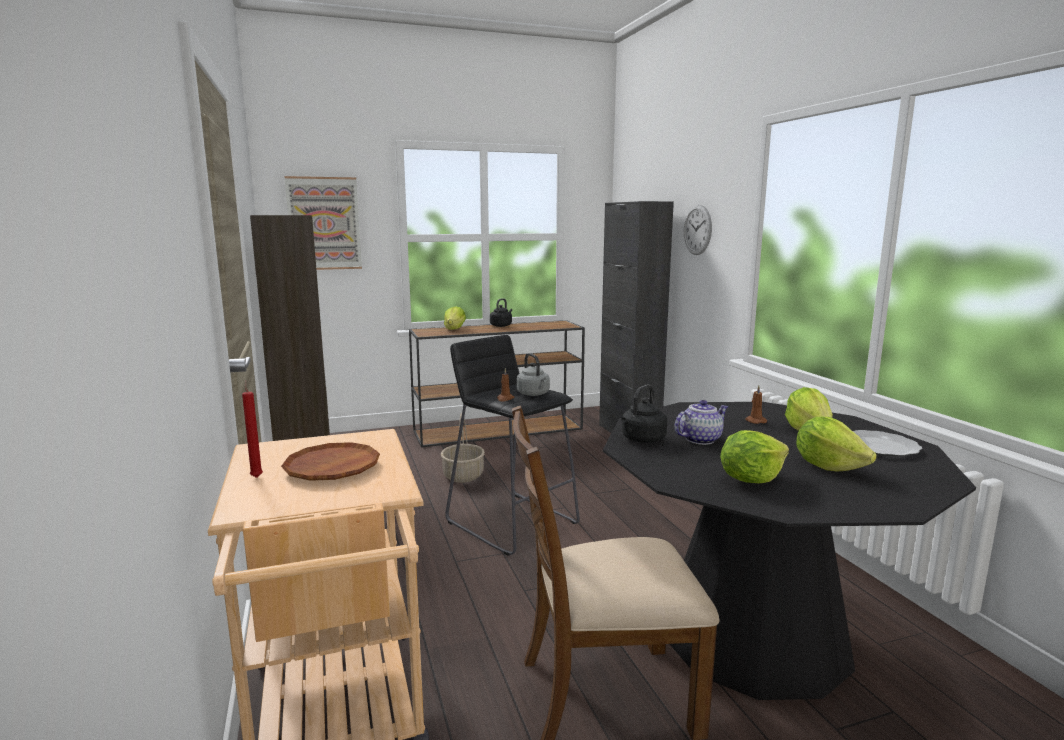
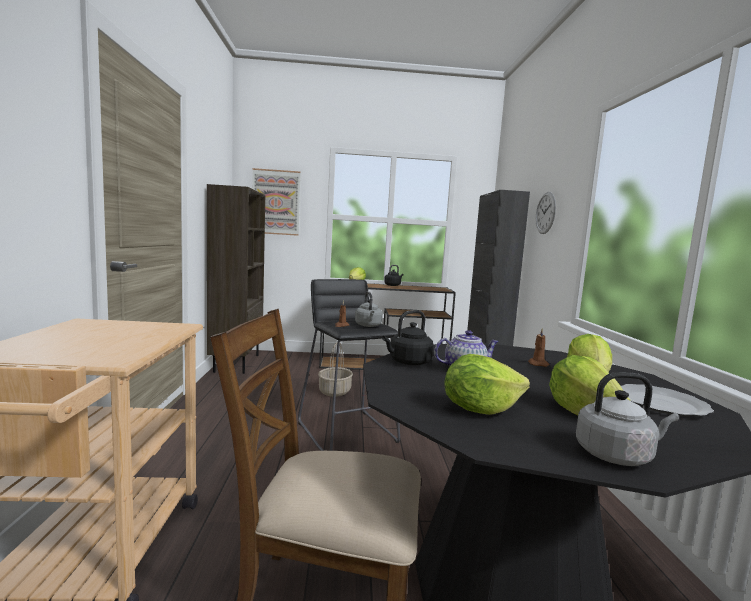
camera: 15 degrees right, 5 degrees down
red candle [242,381,263,478] -> none
brown plate [281,442,380,481] -> none
none -> grey kettle [576,372,679,466]

